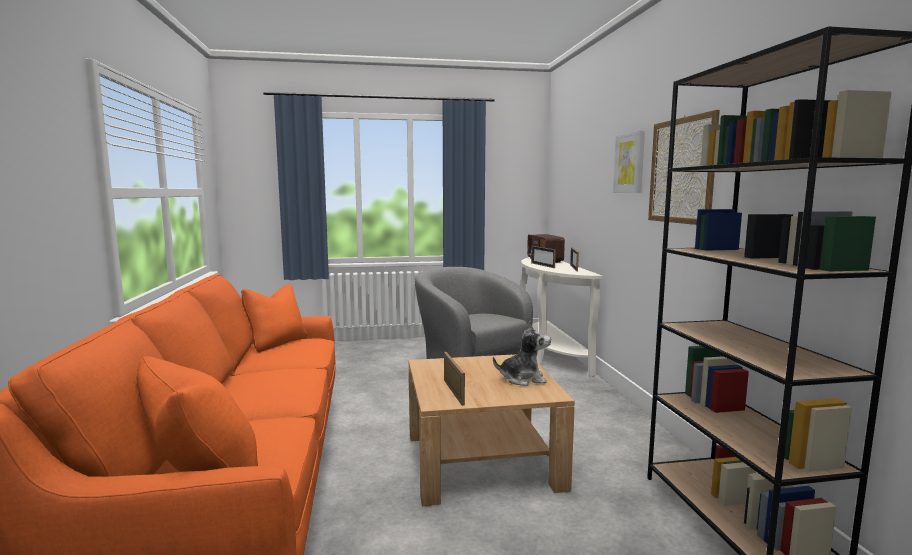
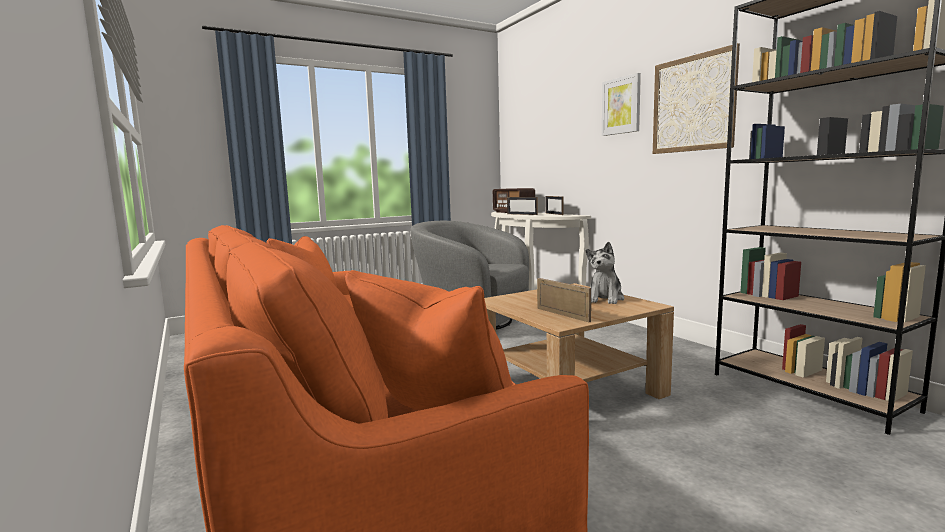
camera: 20 degrees left, 0 degrees up
plush toy [493,321,551,386] -> plush toy turned 135 degrees clockwise [586,242,625,304]

